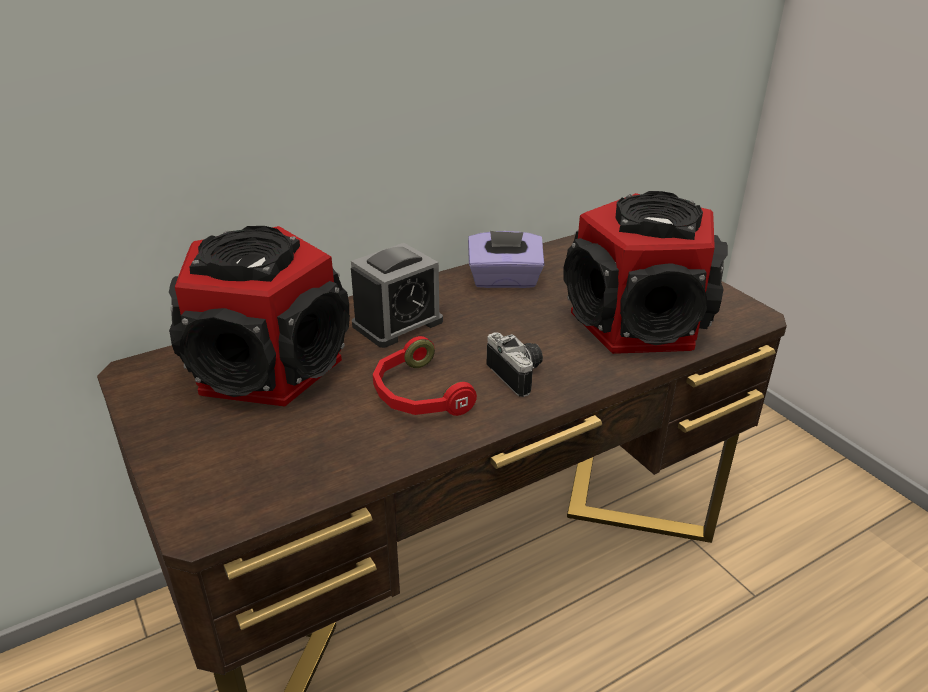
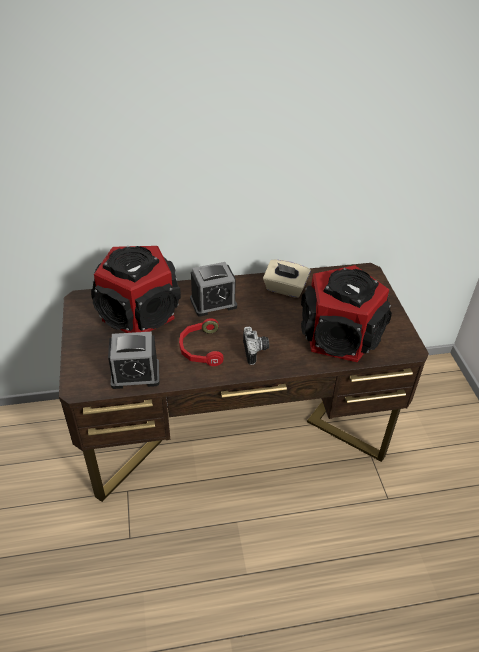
camera: 20 degrees right, 10 degrees up
purple tissue box [468,231,544,288] -> beige tissue box [263,259,311,298]
none -> alarm clock [108,332,159,389]

